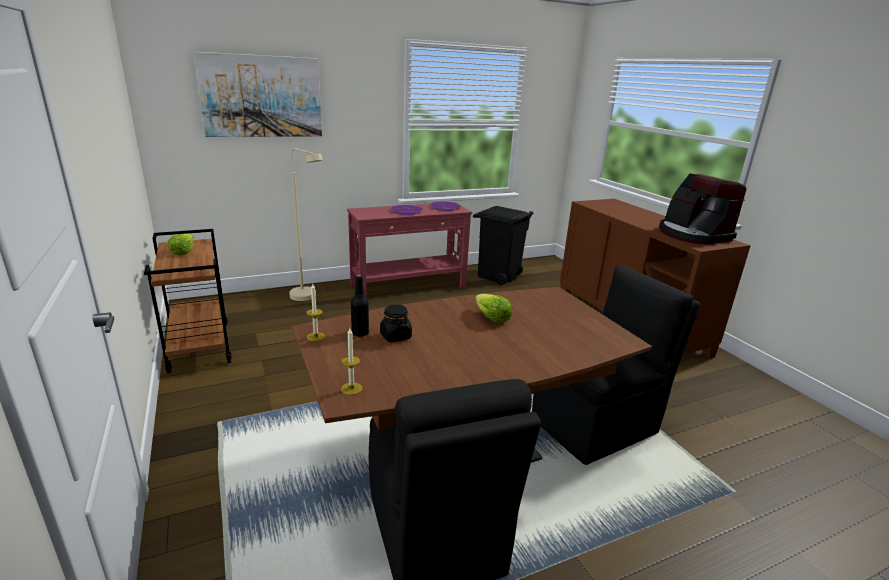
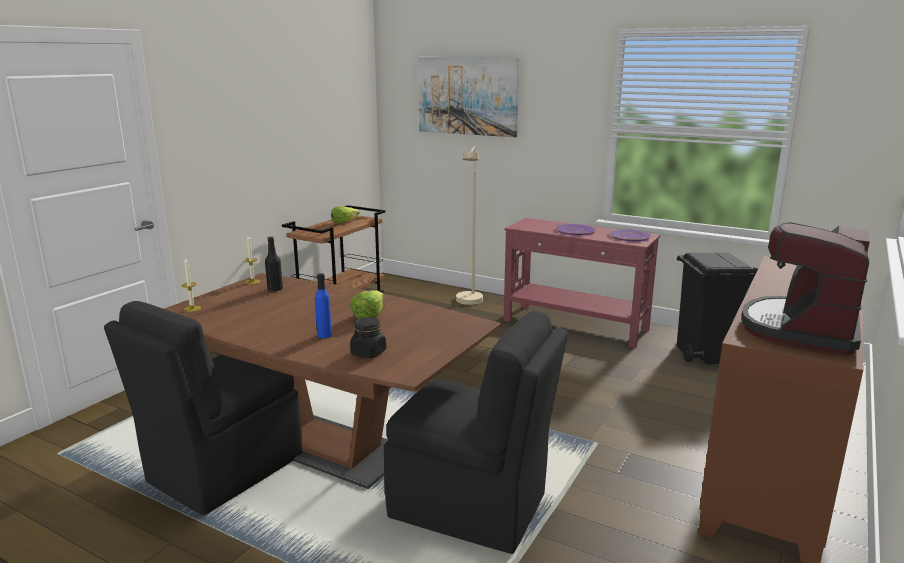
camera: 55 degrees right, 5 degrees down
black jar [380,304,412,342] -> black jar moved to [350,317,386,358]
none -> blue bottle [315,273,332,338]

